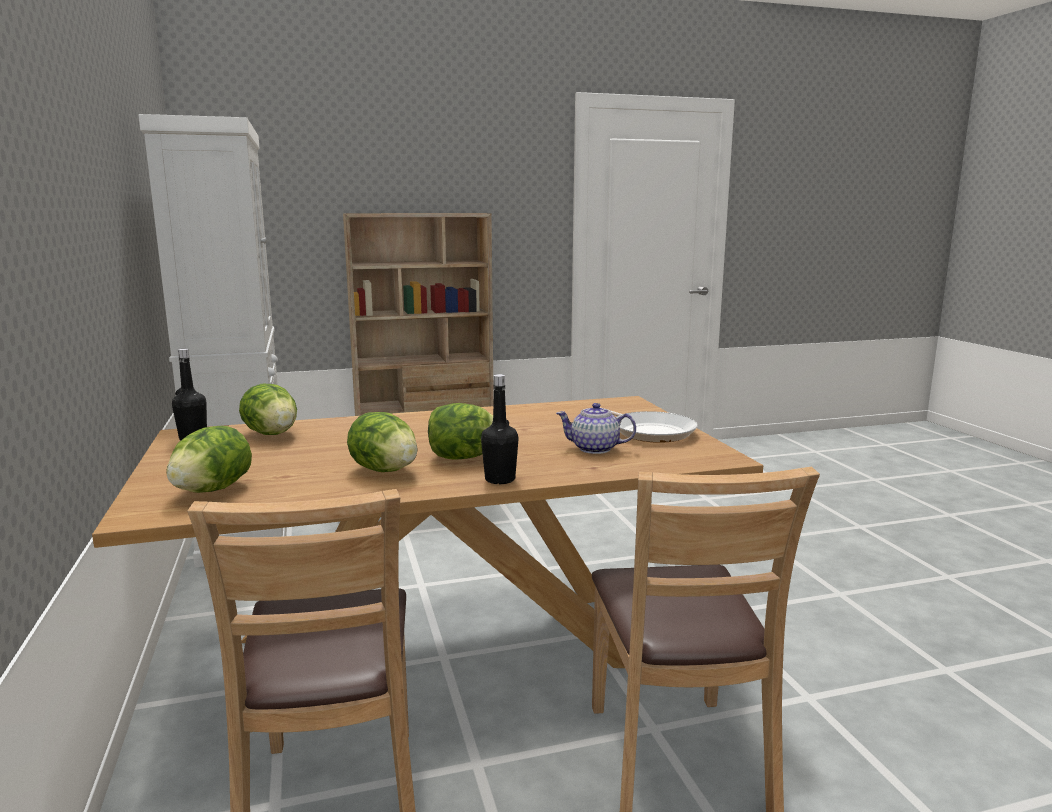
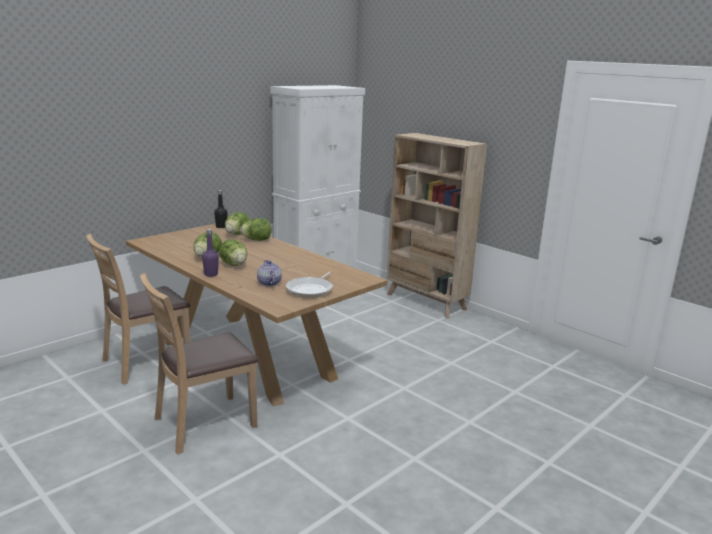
camera: 60 degrees right, 5 degrees up
lettuce [166,426,252,493] -> lettuce moved to [240,218,271,241]
black bottle [481,374,519,484] -> purple bottle [202,229,219,277]

